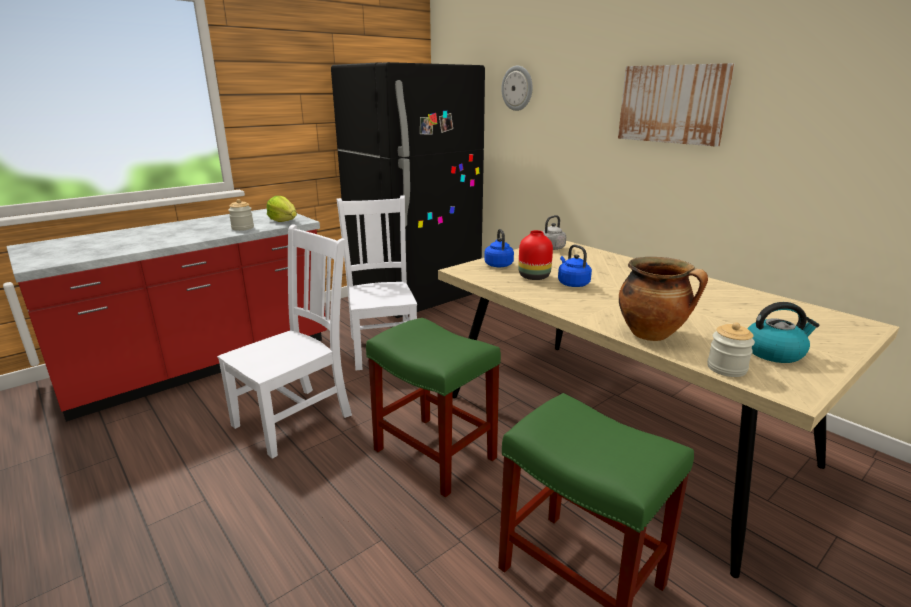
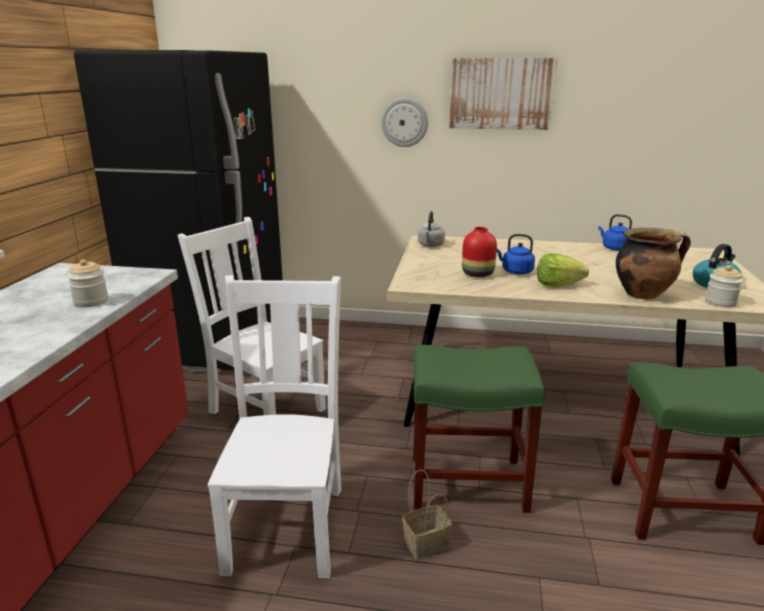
camera: 40 degrees left, 0 degrees up
lettuce [267,196,297,222] -> lettuce moved to [537,253,589,287]
blue kettle [484,229,514,267] -> blue kettle moved to [598,214,632,251]
wall clock [501,66,533,111] -> wall clock moved to [381,98,428,147]
none -> basket [403,470,452,559]

